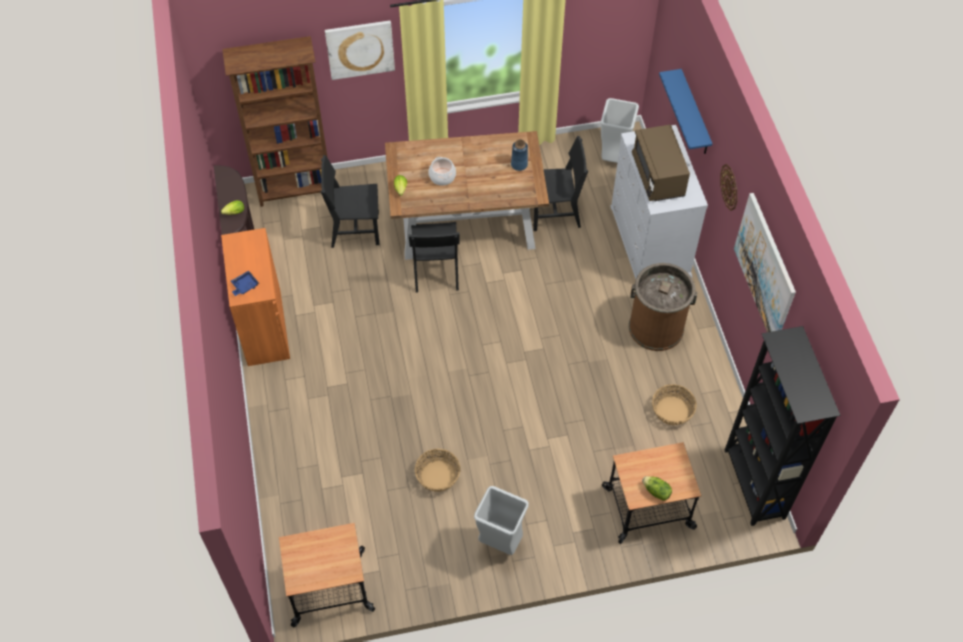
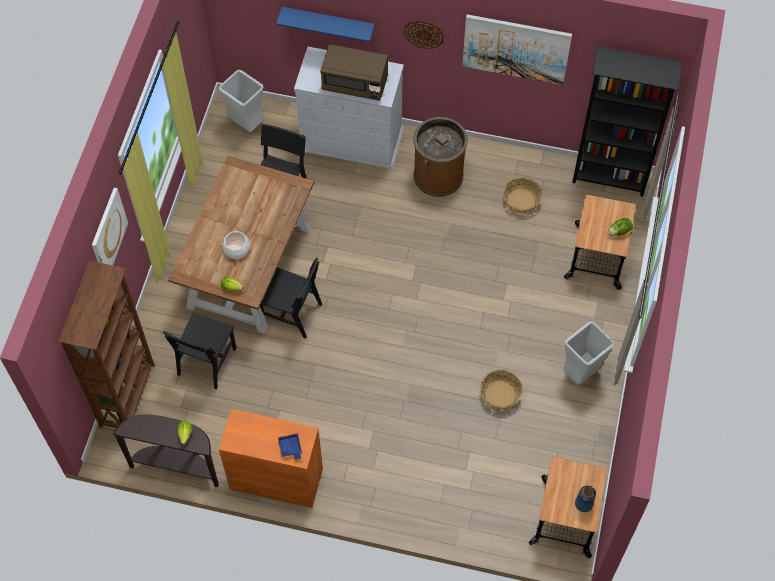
camera: 65 degrees left, 5 degrees up
blue vase [511,139,528,171] -> blue vase moved to [575,486,596,512]

